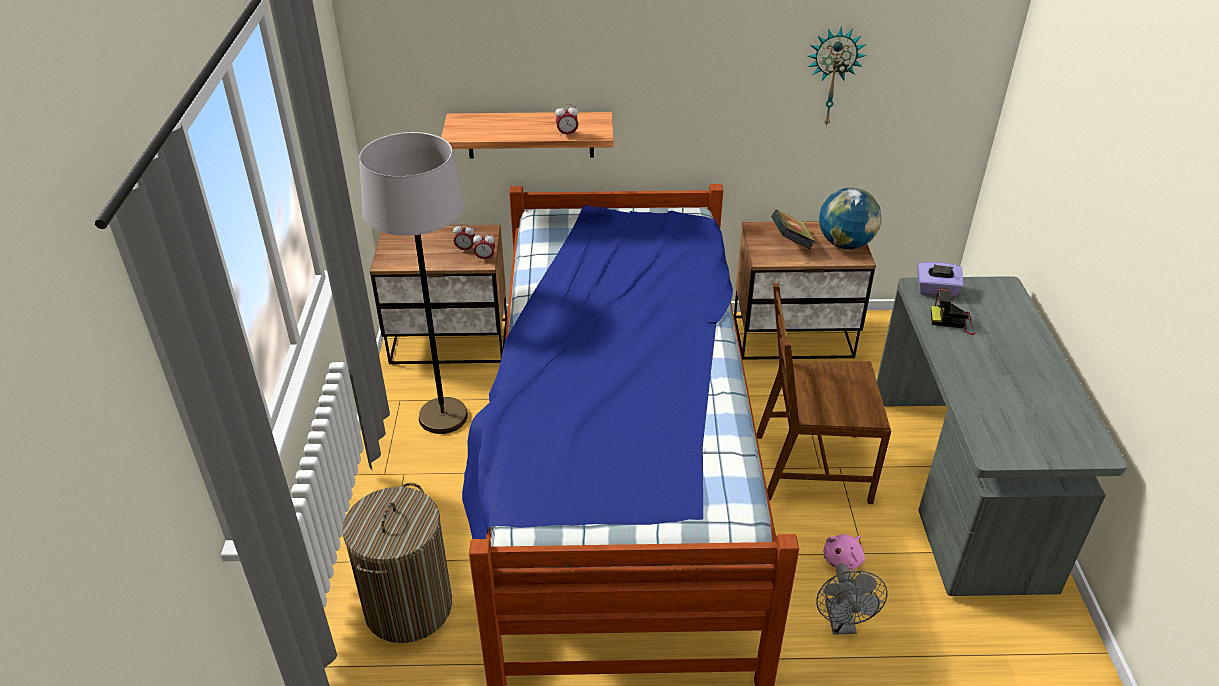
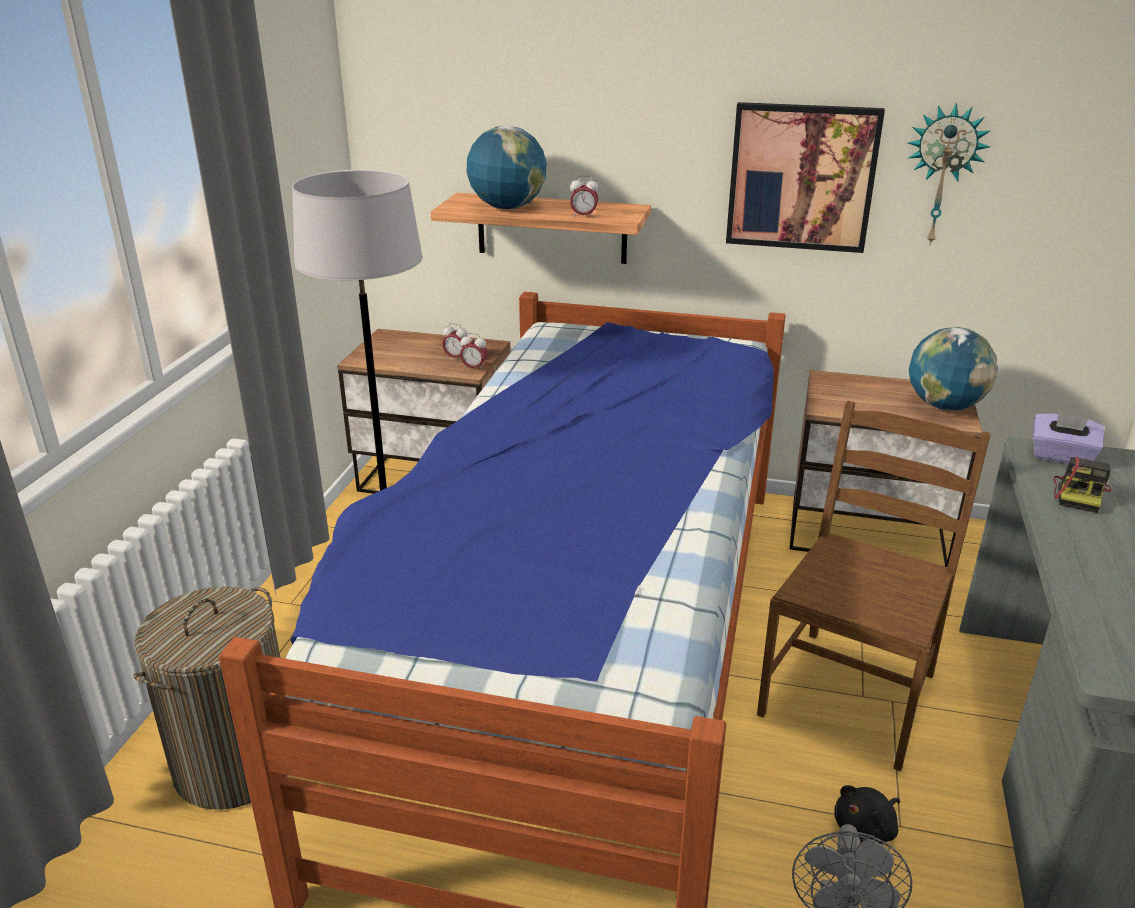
camera: 15 degrees right, 10 degrees down
brown chair [757,284,891,504] -> brown chair turned 105 degrees clockwise [757,401,991,771]
book [771,210,816,249] -> none
pink plush toy [823,534,865,570] -> black plush toy [834,785,900,844]
camera [931,287,975,335] -> camera turned 90 degrees counterclockwise [1053,457,1112,513]
none -> globe [466,126,547,209]
none -> picture [726,102,885,253]

